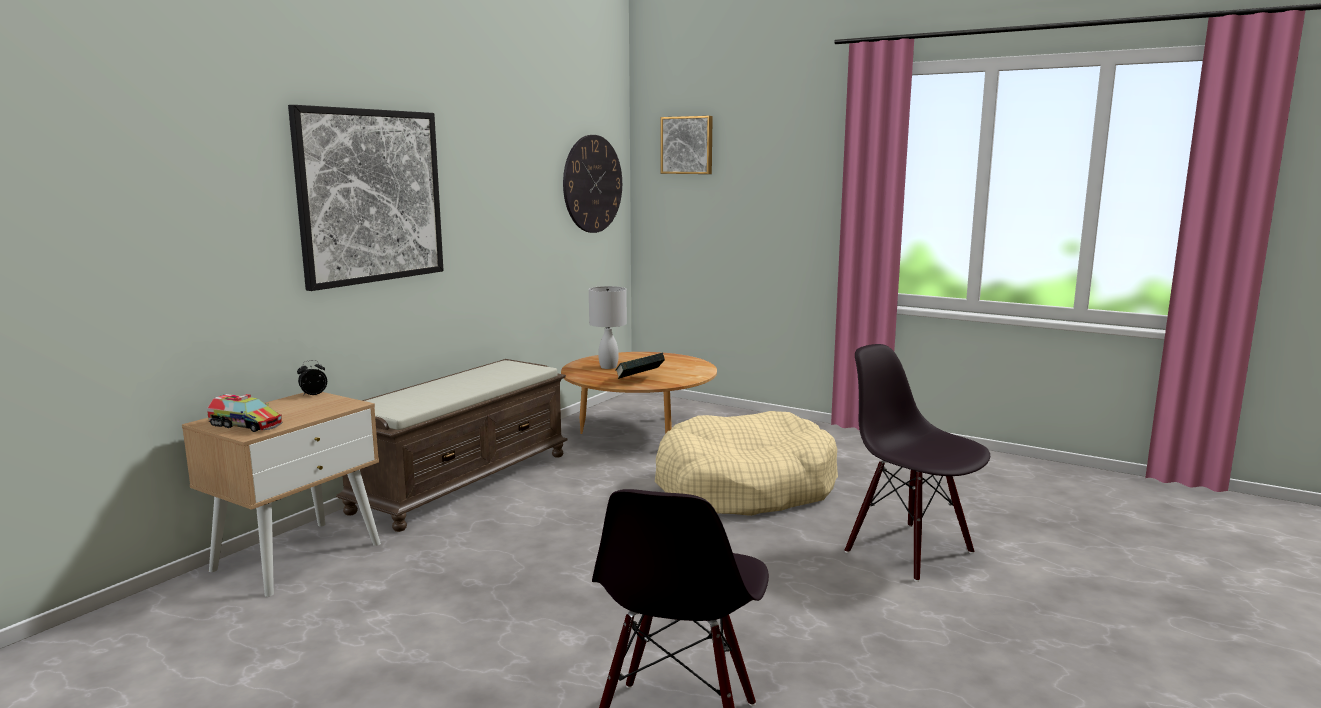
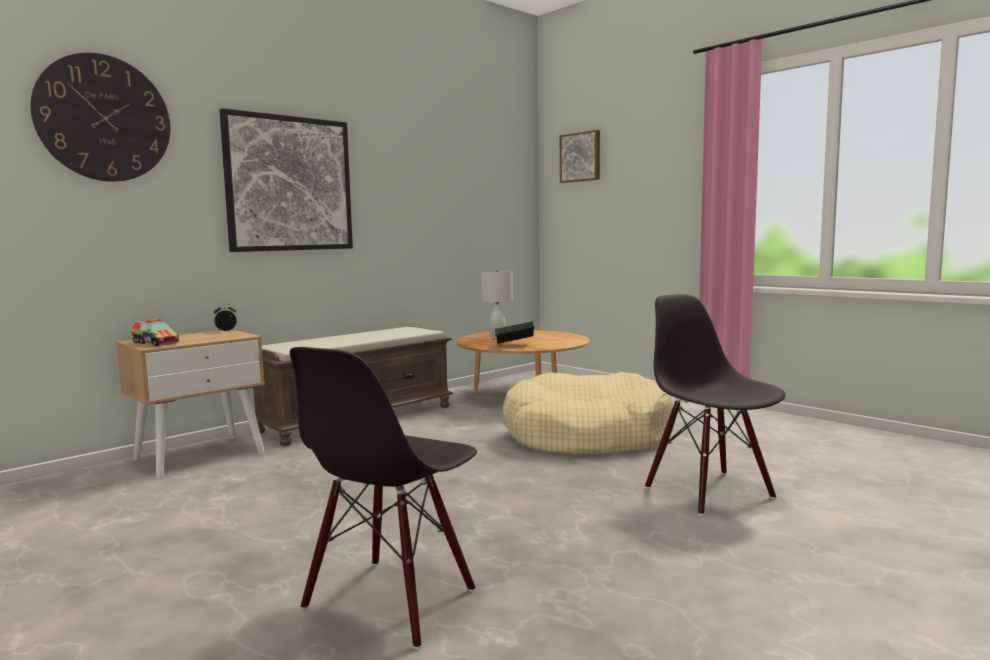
camera: 15 degrees right, 5 degrees down
wall clock [563,135,622,233] -> wall clock moved to [30,53,170,182]

